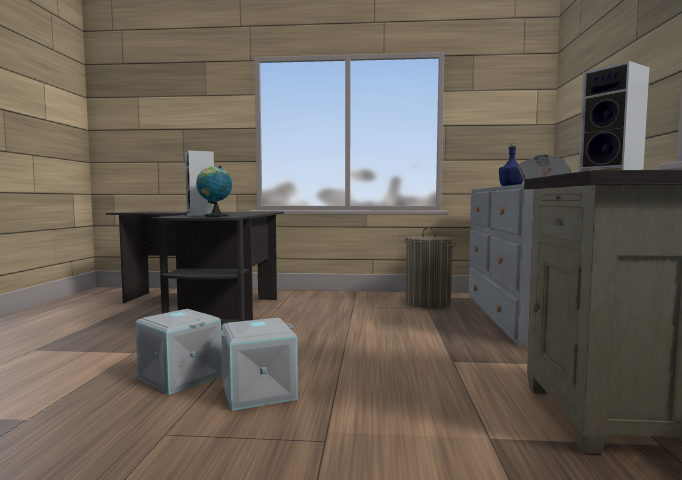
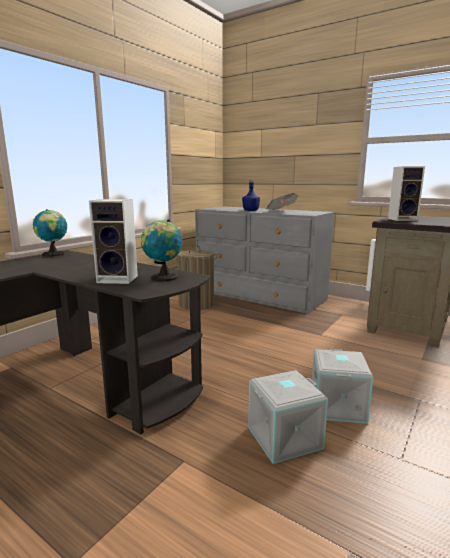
camera: 60 degrees left, 10 degrees up
none -> globe [33,209,67,256]

